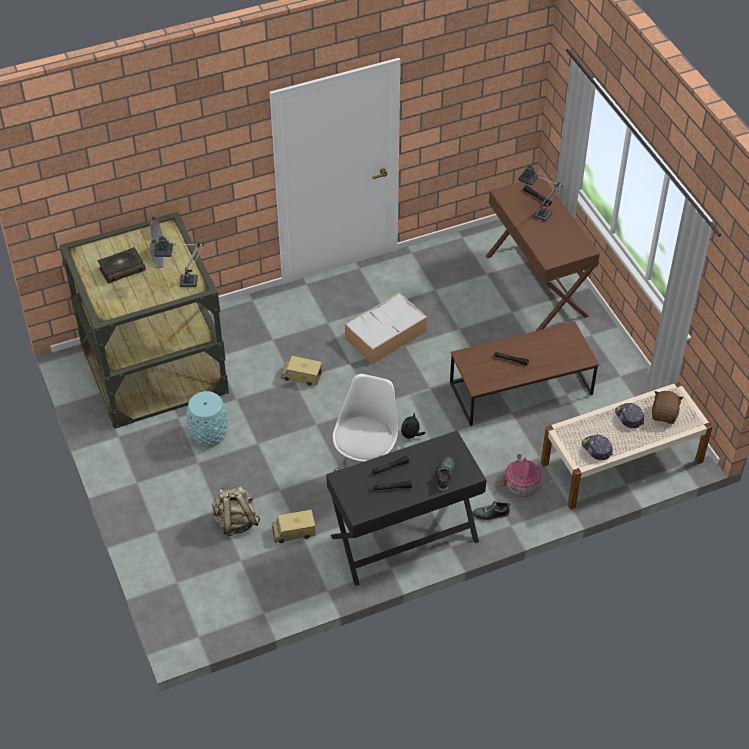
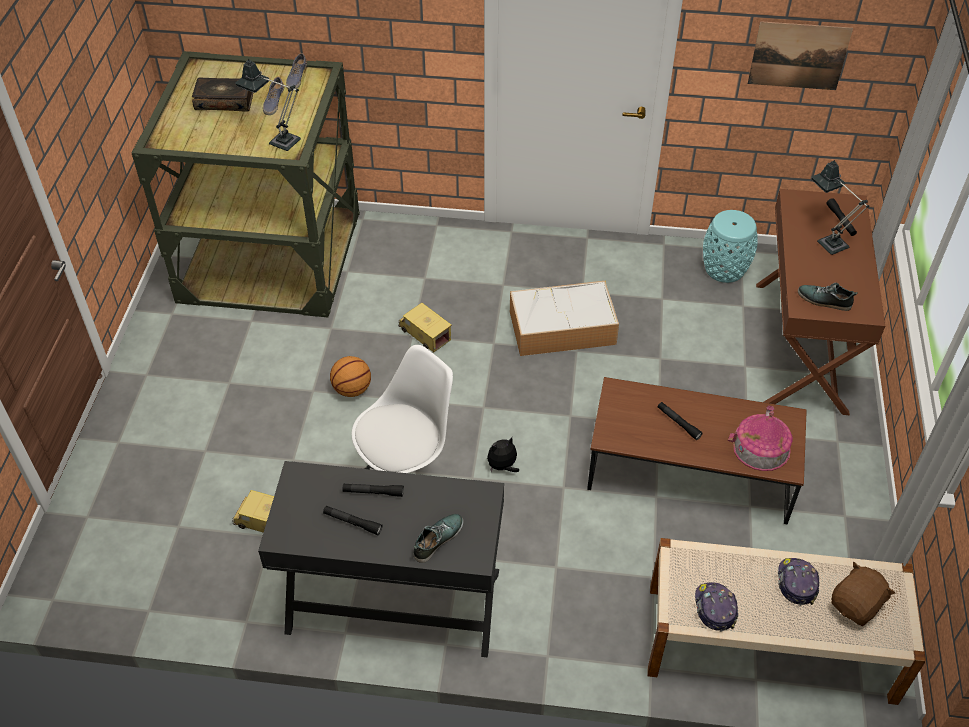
camera: 30 degrees right, 0 degrees up
turquoise stool [186,391,228,447] -> turquoise stool moved to [703,210,758,283]
beige backpack [212,486,260,536] -> none
shoe [472,501,511,520] -> shoe moved to [798,283,858,311]
toy house [500,454,541,497] -> toy house moved to [728,405,793,471]
none -> basketball [330,356,371,397]
none -> picture [748,21,853,90]

